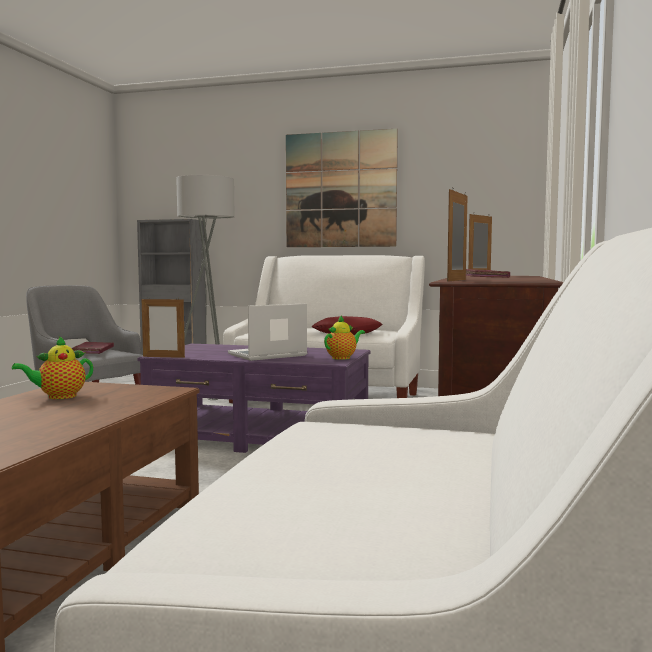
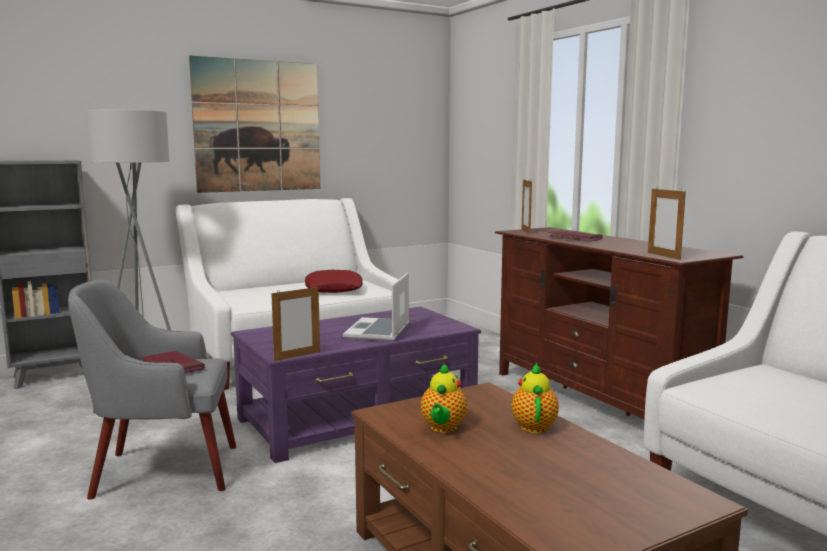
camera: 45 degrees left, 5 degrees up
teapot [324,316,365,360] -> teapot moved to [511,362,559,433]

